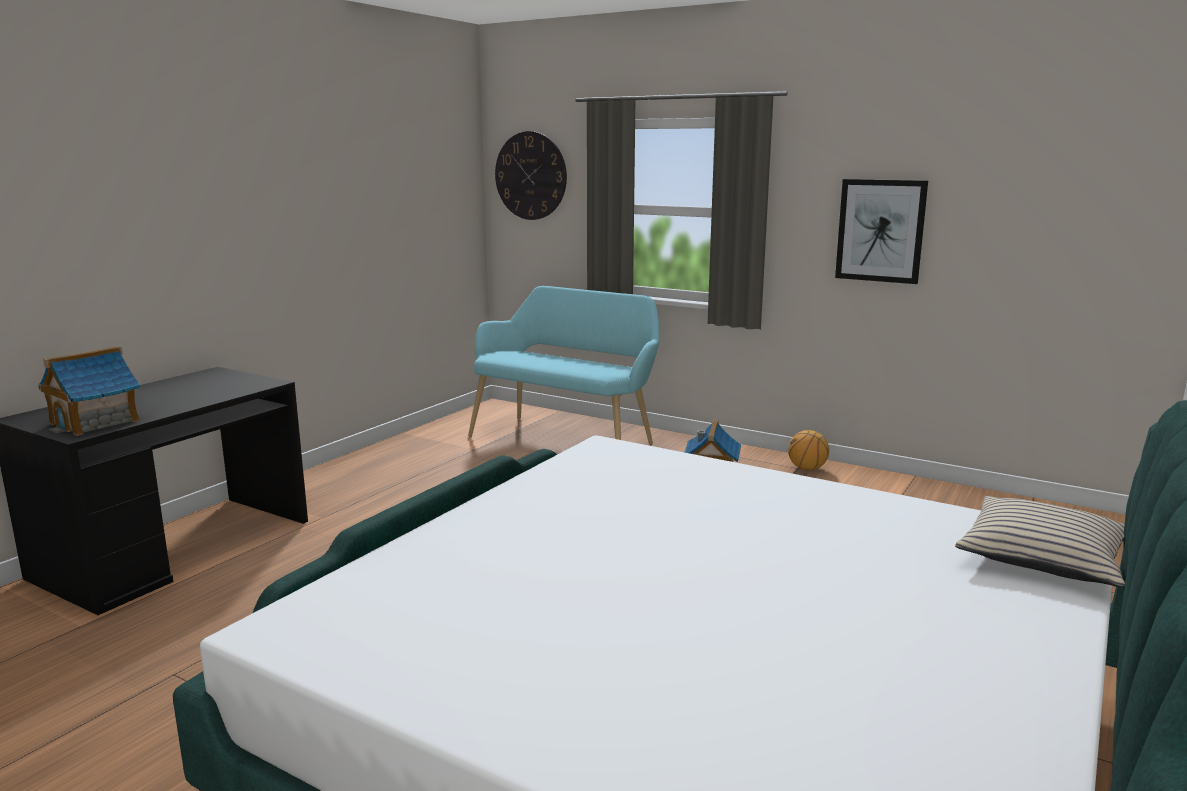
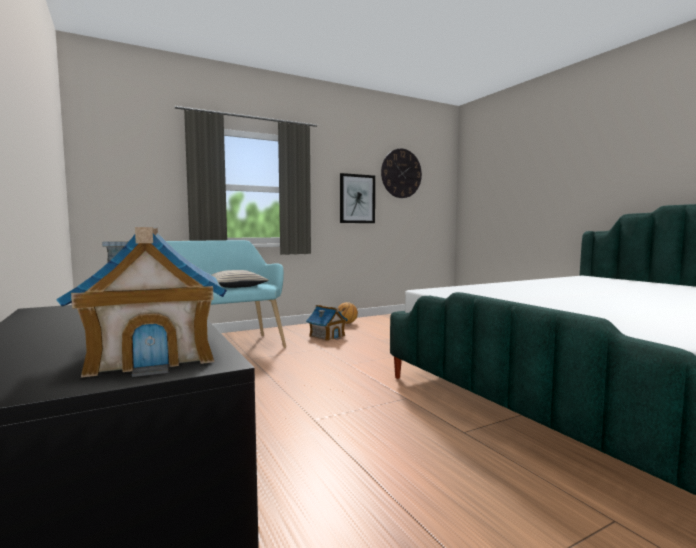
camera: 60 degrees left, 10 degrees down
wall clock [495,131,567,220] -> wall clock moved to [381,149,422,198]
beige pillow [955,496,1125,587] -> beige pillow moved to [212,270,269,288]

